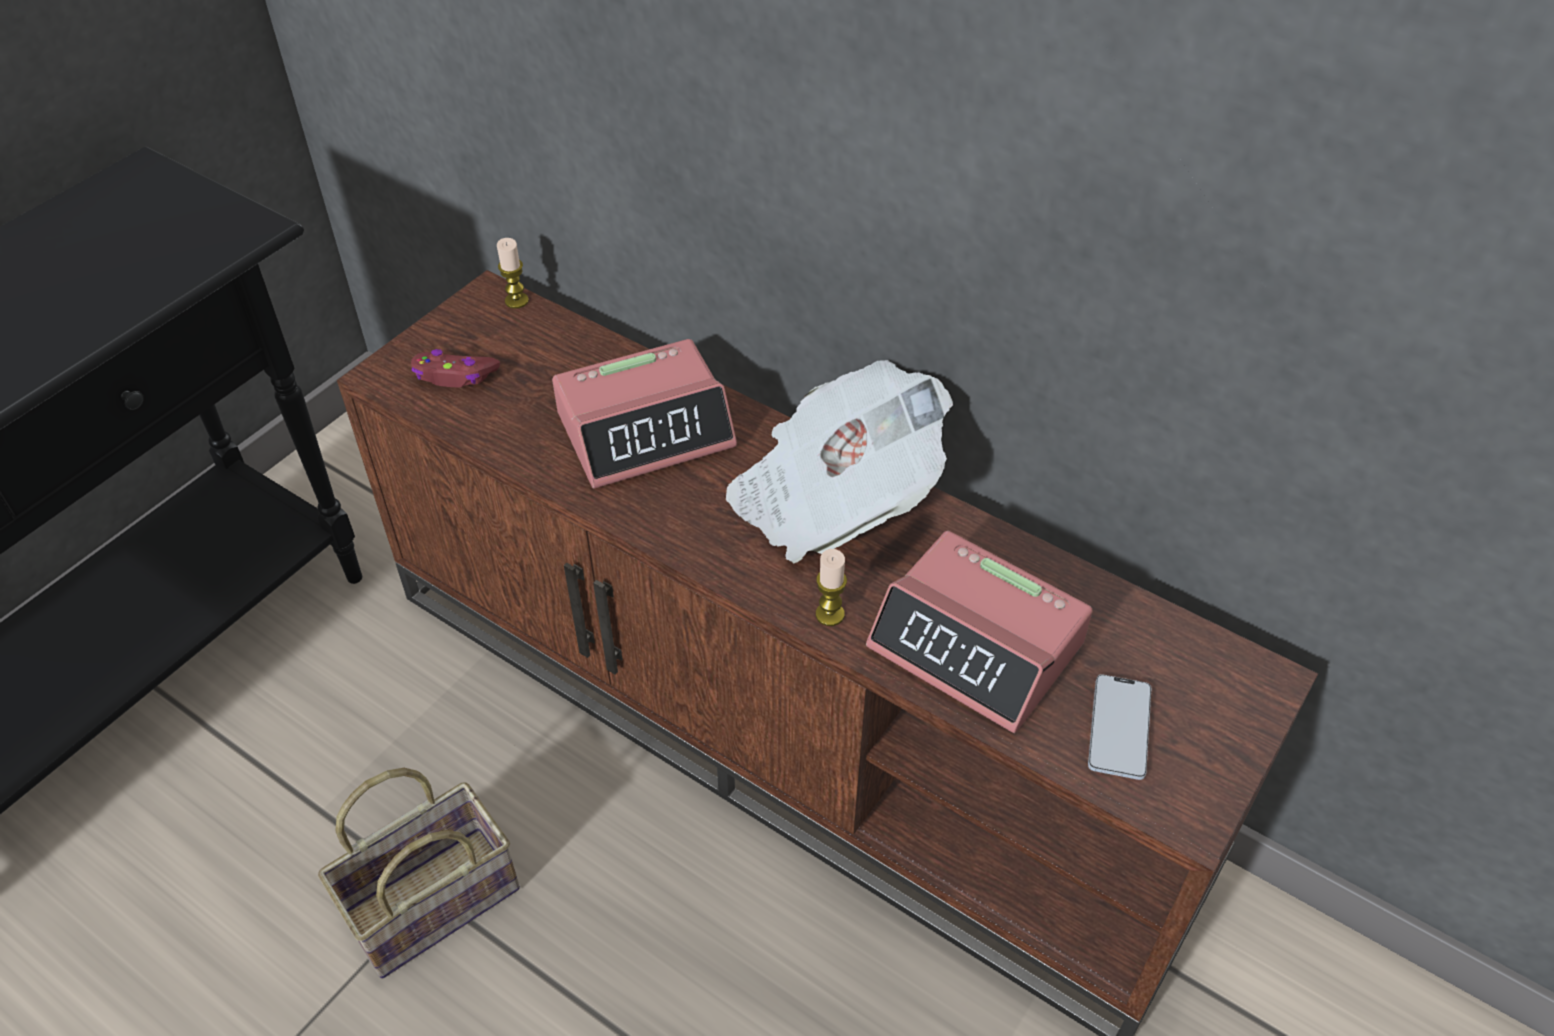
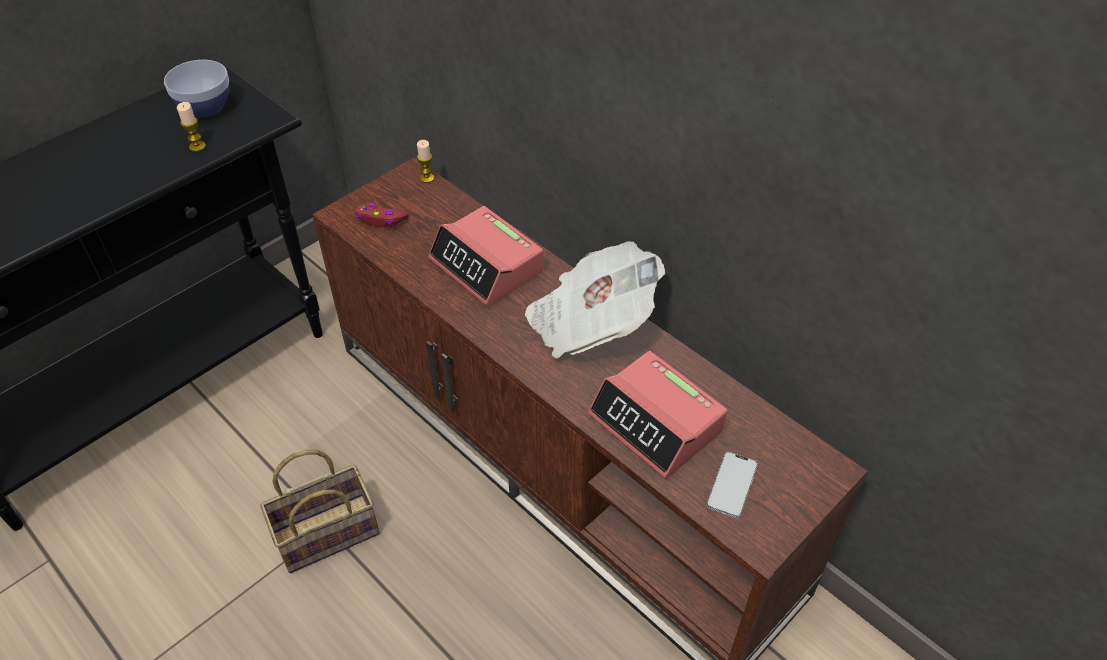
camera: 10 degrees right, 0 degrees up
alarm clock [552,339,737,489] -> alarm clock turned 60 degrees clockwise [428,206,543,306]
candle [816,549,847,626] -> candle moved to [177,102,206,152]
none -> bowl [164,60,230,117]

